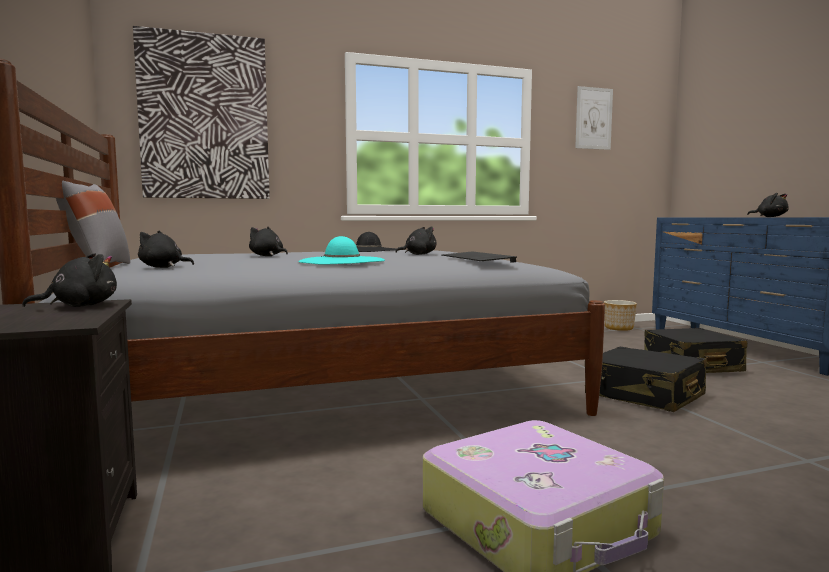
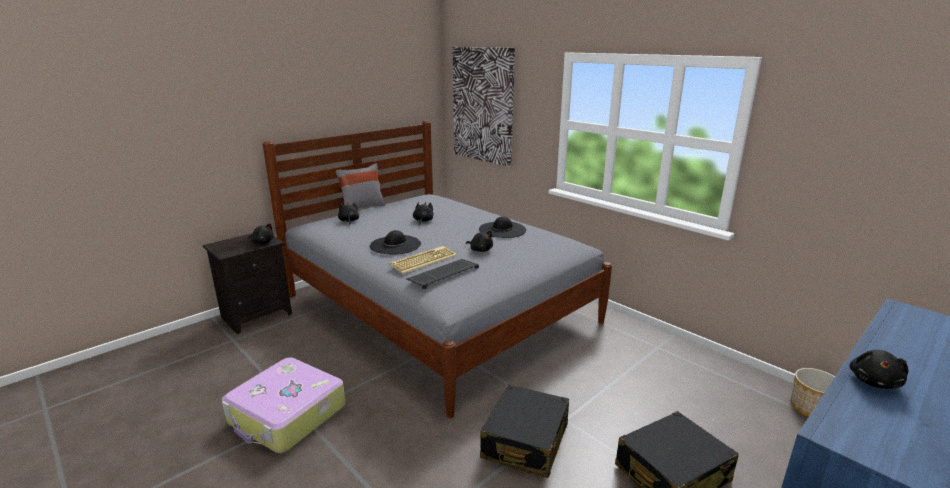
camera: 65 degrees right, 15 degrees up
turquoise hat [299,236,385,265] -> black hat [370,230,421,254]
picture [575,86,613,150] -> none
none -> keyboard [389,246,457,274]

